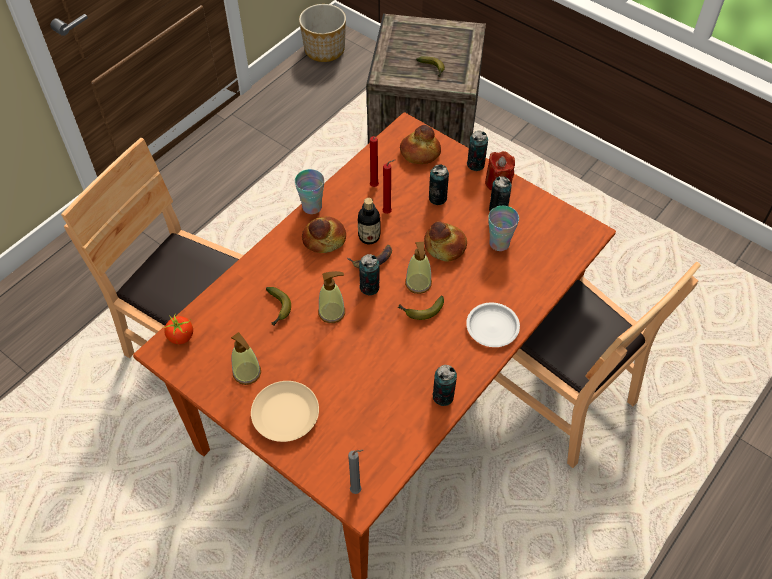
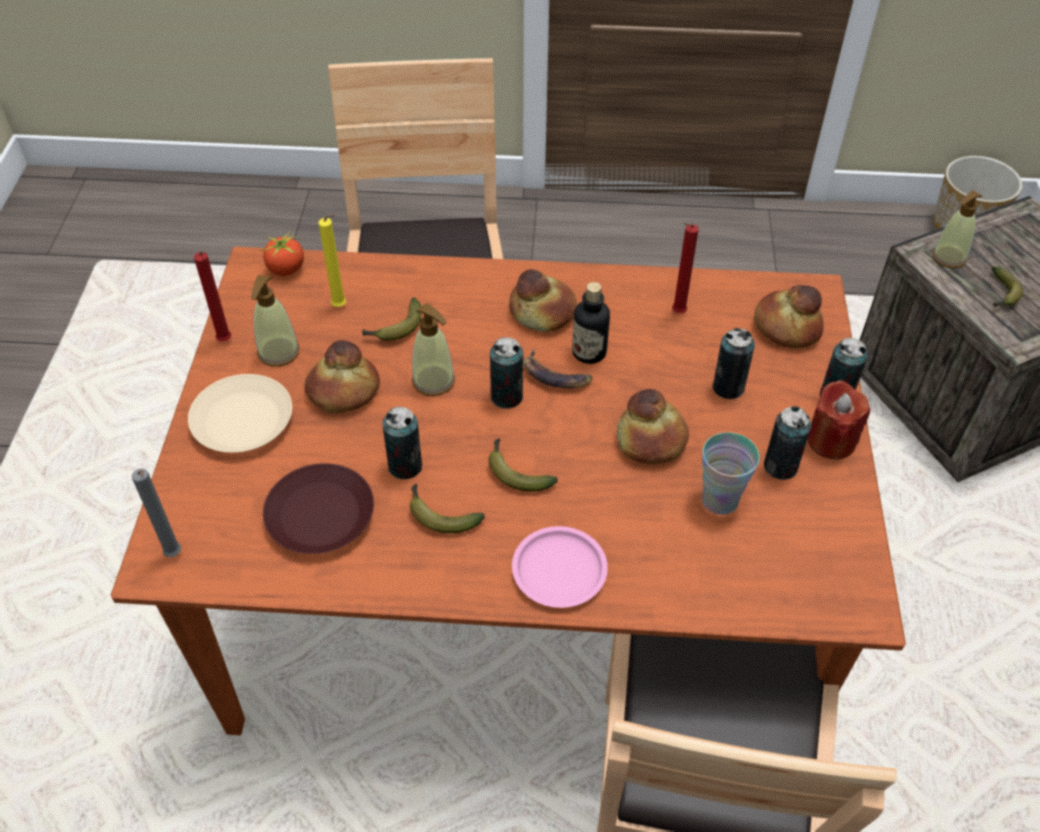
camera: 55 degrees right, 5 degrees down
cup [295,169,324,214] -> none
red candle [382,159,395,214] -> red candle moved to [194,251,231,342]
soap dispenser [405,242,432,294] -> soap dispenser moved to [932,190,982,268]
can [432,365,457,406] -> can moved to [382,406,422,479]
white plate [466,302,520,347] -> pink plate [512,526,608,608]
none -> brown plate [263,463,374,554]
none -> bread [304,340,380,413]
none -> yellow candle [318,214,346,307]
none -> banana [410,484,485,533]

